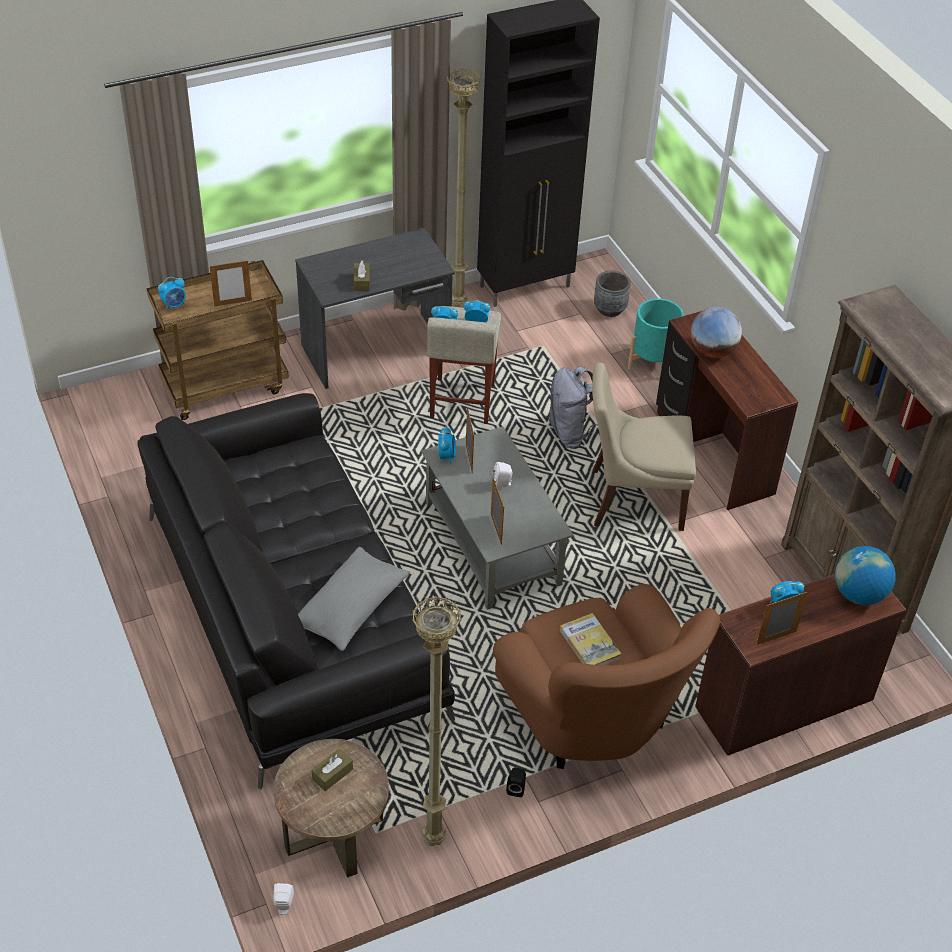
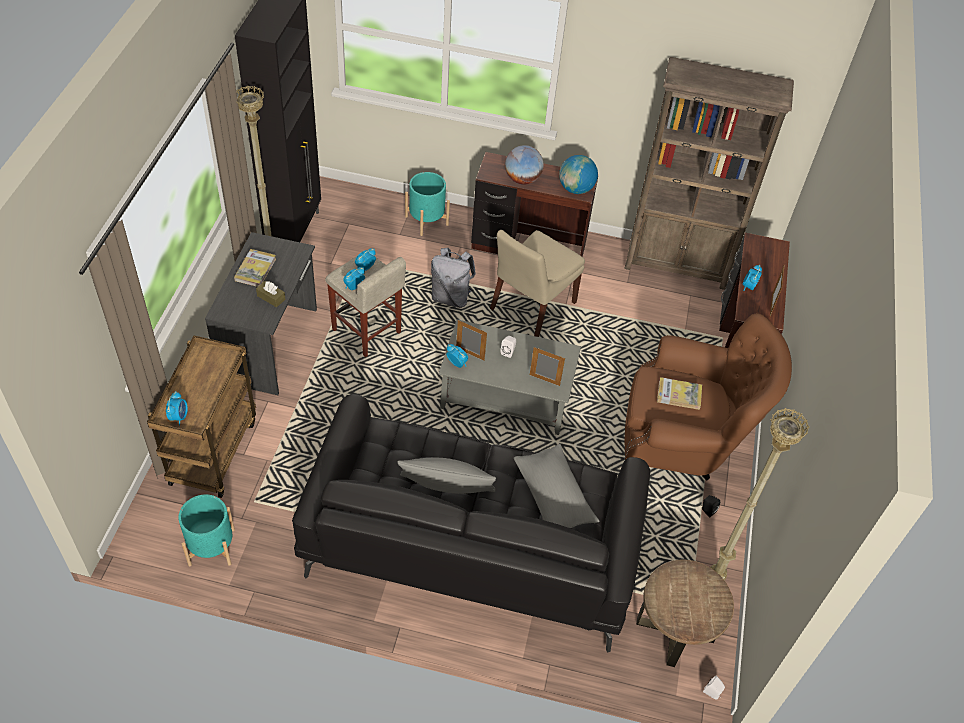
camera: 55 degrees left, 5 degrees up
picture frame [210,261,252,306] -> none
brown tissue box [312,749,353,791] -> none
grey planter [594,271,631,317] -> none
globe [835,546,896,605] -> globe moved to [559,155,598,194]
none -> turquoise planter [178,494,235,566]
none -> book [234,249,276,287]
none -> grey pillow [397,457,496,494]

